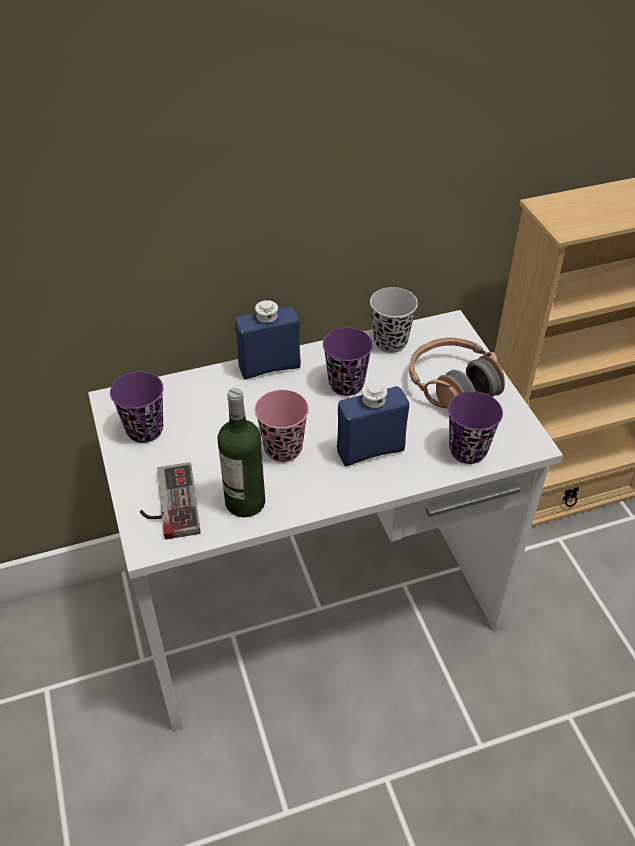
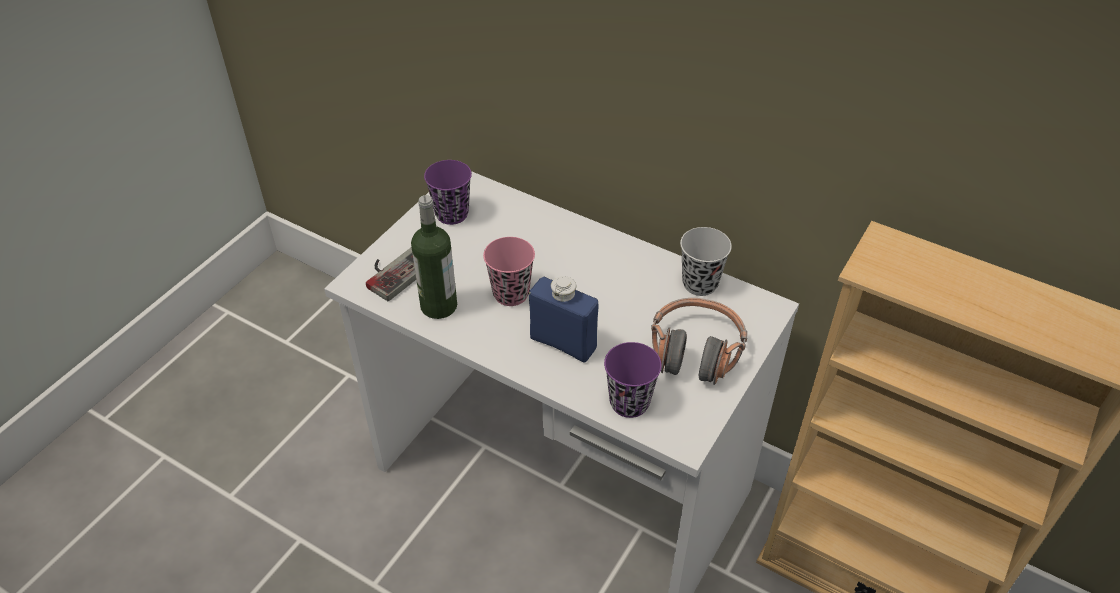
camera: 50 degrees right, 0 degrees up
blue bottle [235,300,301,379] -> none
purple cup [323,328,373,396] -> none

